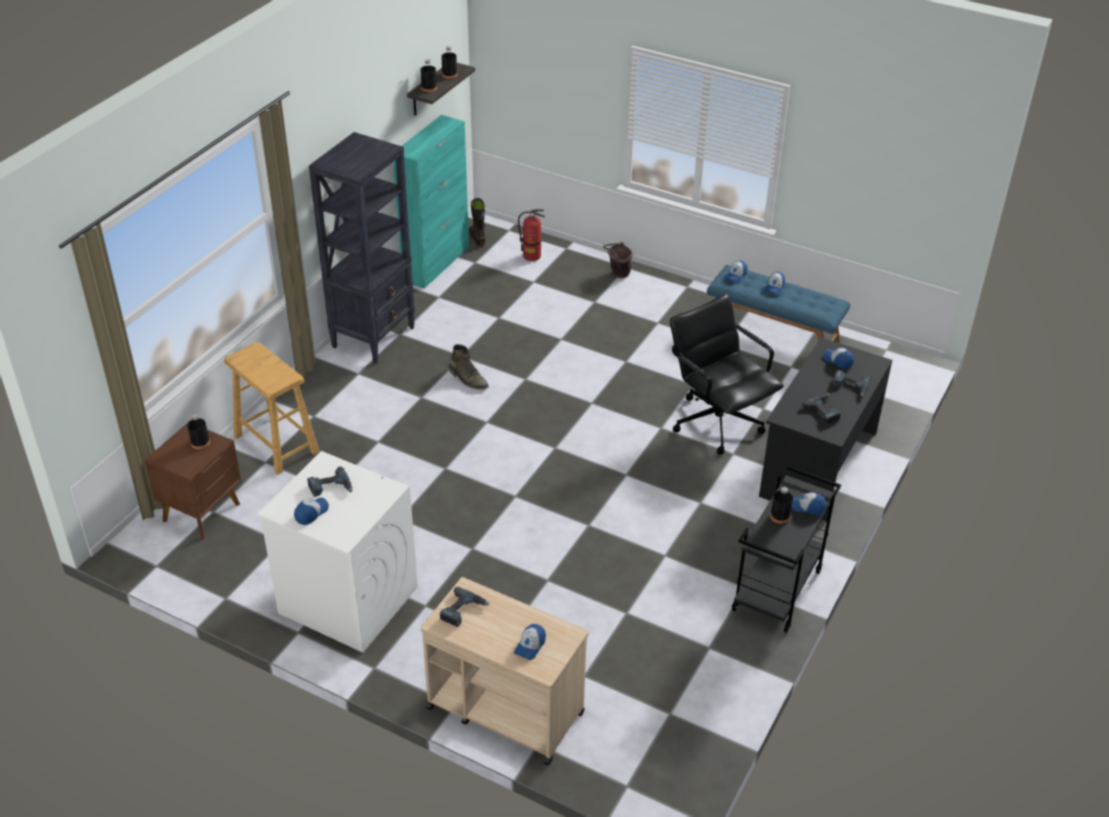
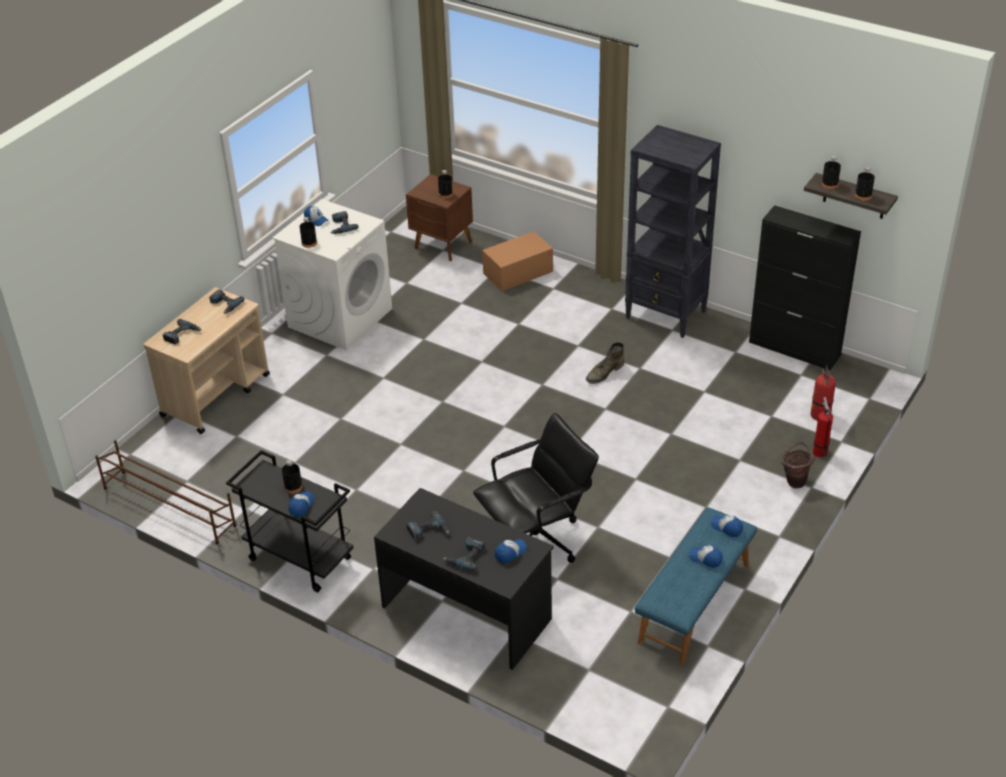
camera: 95 degrees right, 0 degrees up
beige stool [224,342,319,475] -> cardboard box [482,231,553,291]
turquoise cabinet [393,115,469,289] -> black cabinet [749,205,861,370]
black boot [469,198,486,247] -> none
cap [514,624,546,660] -> power drill [163,319,201,345]
none -> brown shoe rack [95,440,236,544]
none -> black bottle [300,217,317,248]
none -> fire extinguisher [813,397,833,457]

